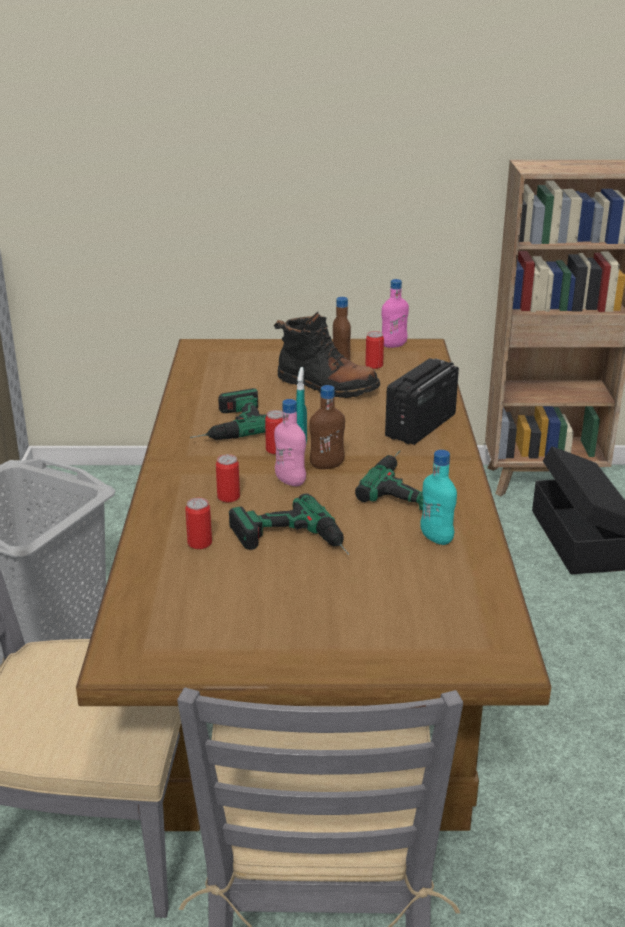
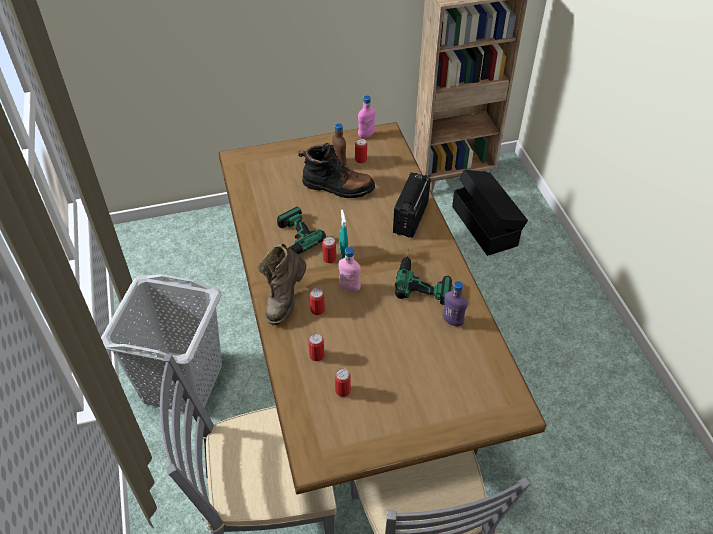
camera: 15 degrees left, 20 degrees up
power drill [229,493,350,555] -> none
brown bottle [310,385,345,469] -> none
turquoise bottle [420,450,457,545] -> purple bottle [442,281,467,327]
none -> brown boot [257,244,306,325]
none -> can [335,368,351,397]

